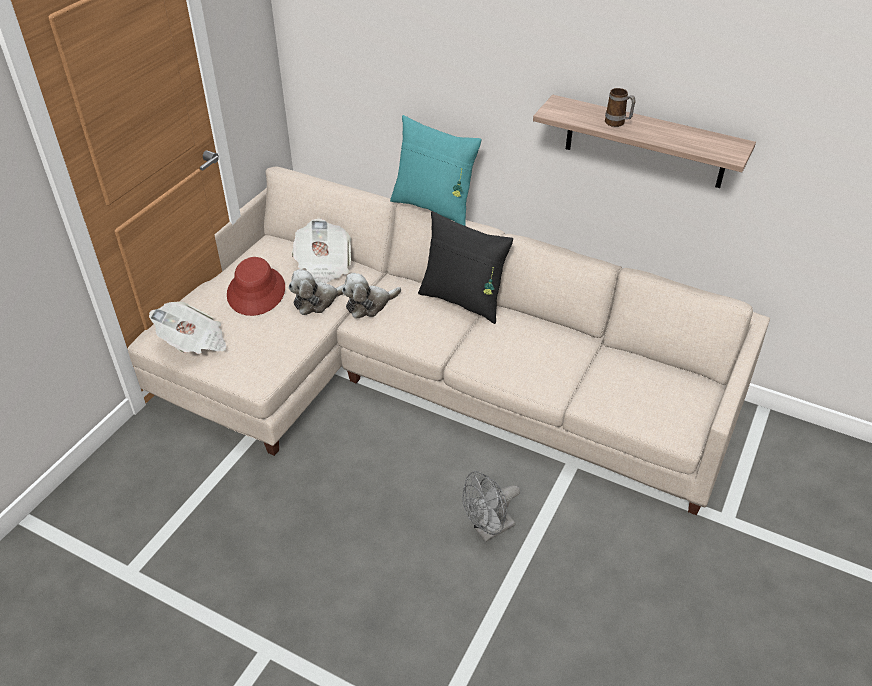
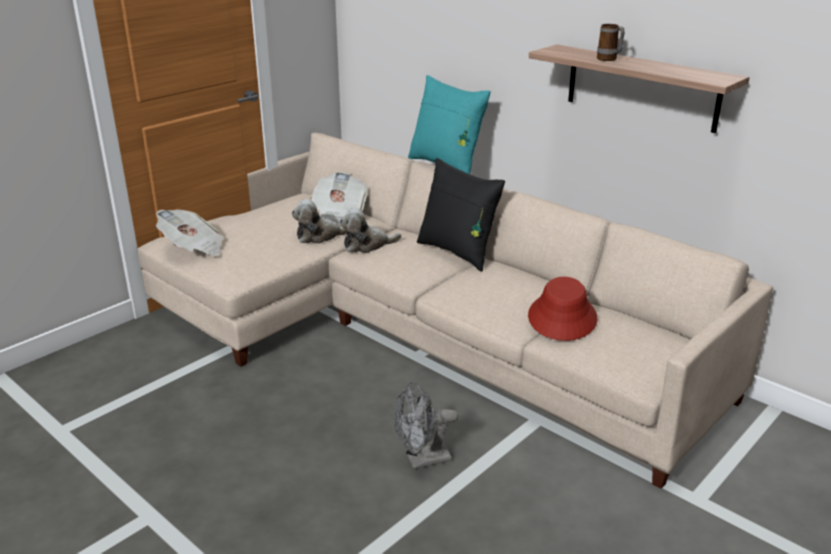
camera: 15 degrees right, 15 degrees down
red hat [227,257,285,316] -> red hat moved to [528,277,598,341]

